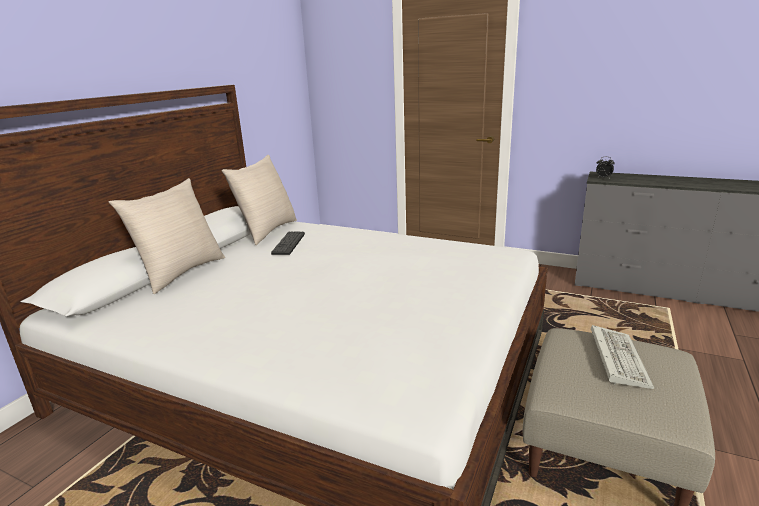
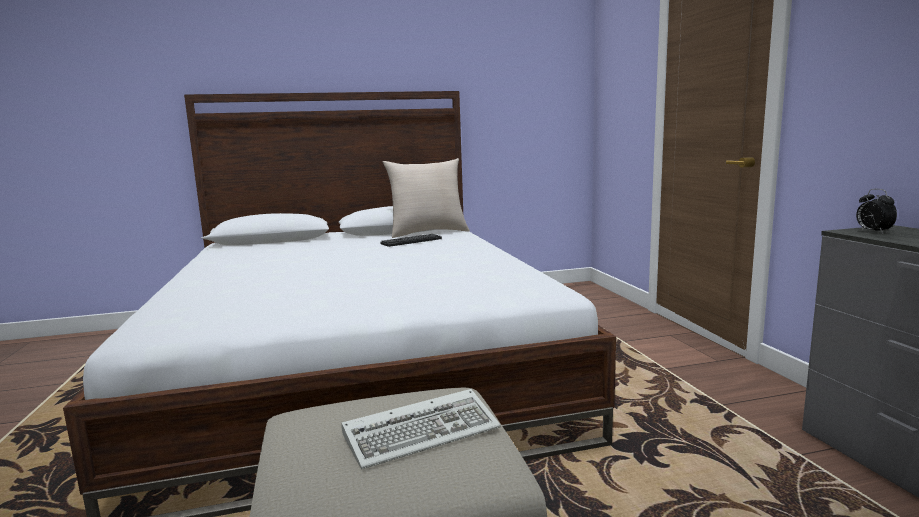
camera: 50 degrees right, 10 degrees down
beige pillow [109,178,225,294] -> none

